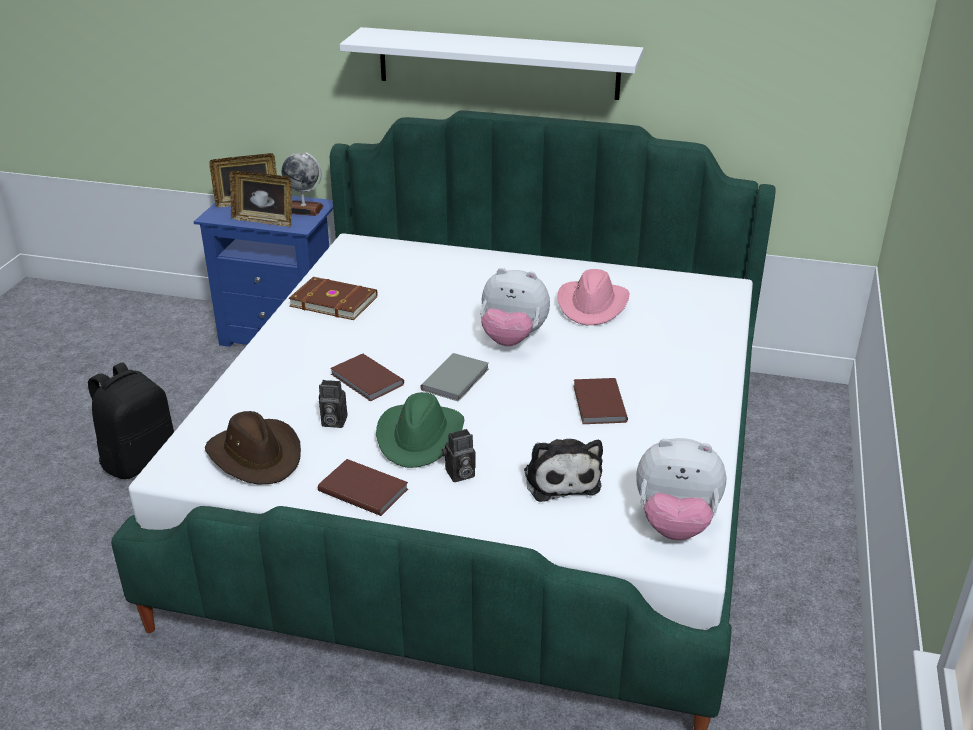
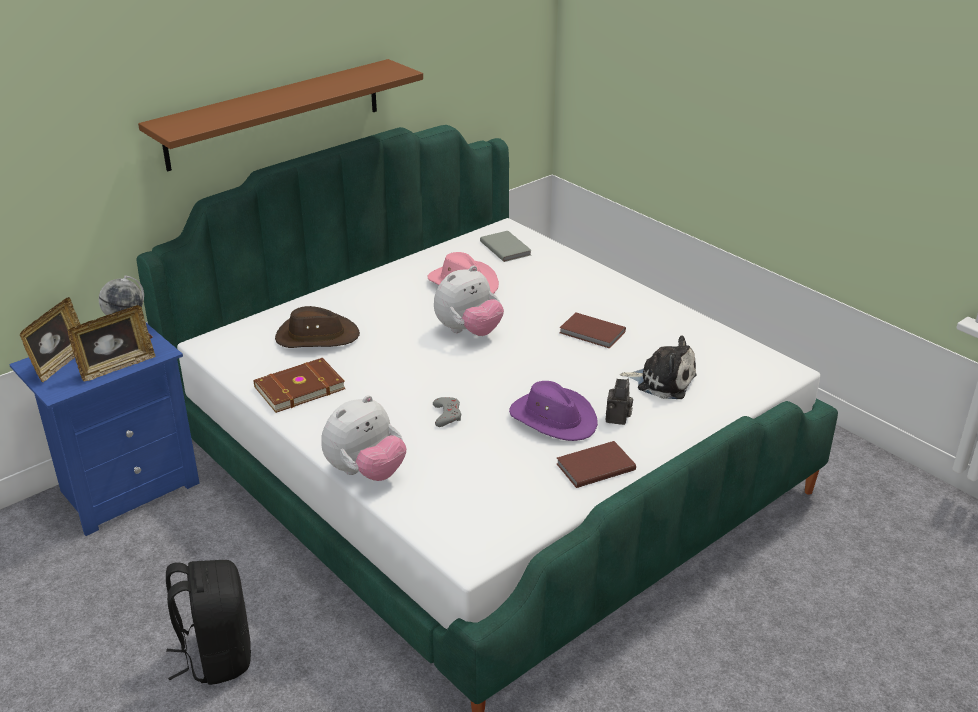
camera: 55 degrees left, 0 degrees up
brown hat [205,411,301,485] -> brown hat moved to [275,306,360,348]
camera [319,380,347,428] -> none
brown book [330,353,404,401] -> grey game controller [433,397,461,427]
white shelf [340,27,644,100] -> brown shelf [138,59,423,171]
green hat [376,392,464,468] -> purple hat [509,381,598,441]
grey book [420,353,489,402] -> grey book moved to [480,231,531,262]
plush toy [636,438,726,540] -> plush toy moved to [321,395,406,481]

